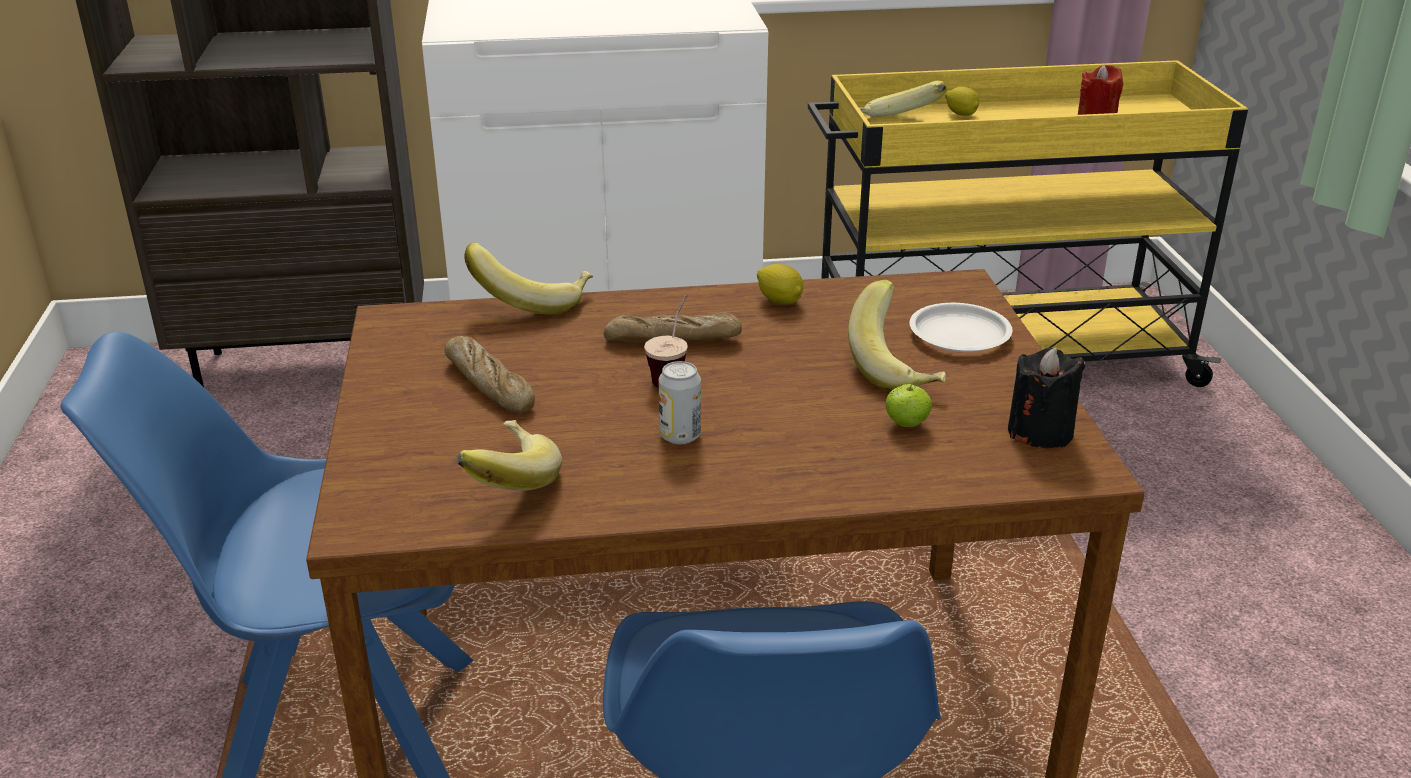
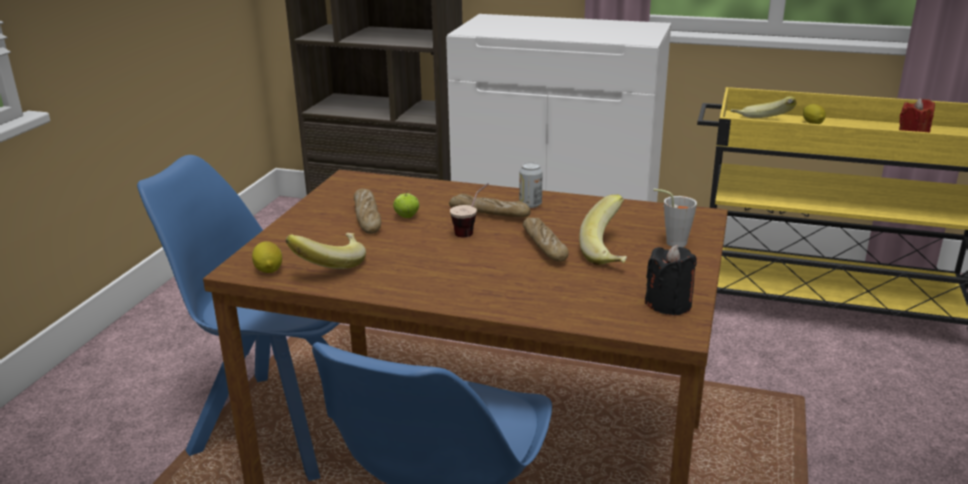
camera: 25 degrees right, 5 degrees down
banana [464,243,593,314] -> none
can [659,361,701,444] -> can moved to [519,162,543,208]
lemon [757,264,804,305] -> lemon moved to [252,241,282,273]
apple [885,380,932,427] -> apple moved to [393,191,419,218]
white plate [910,303,1013,352] -> grey cup [653,189,697,247]
none -> bread [523,217,569,262]

